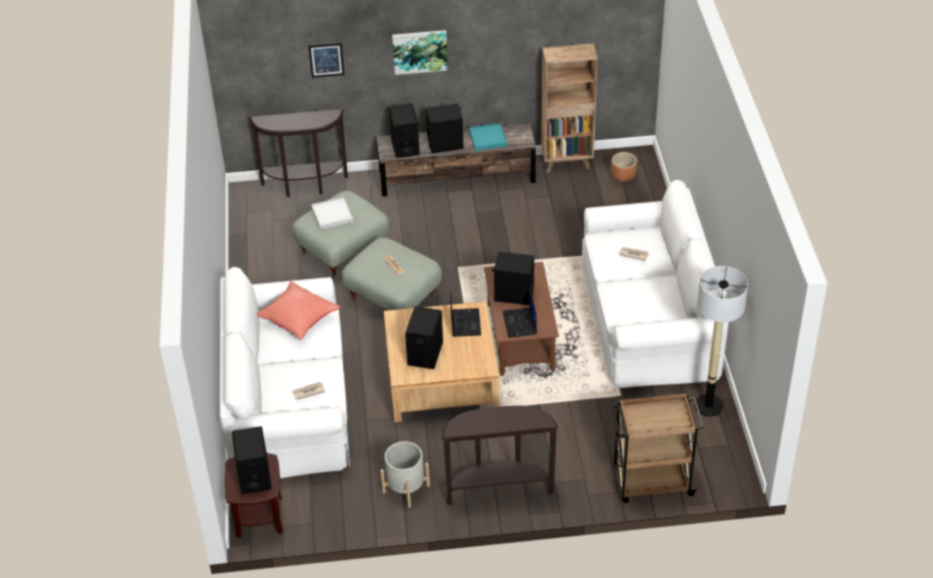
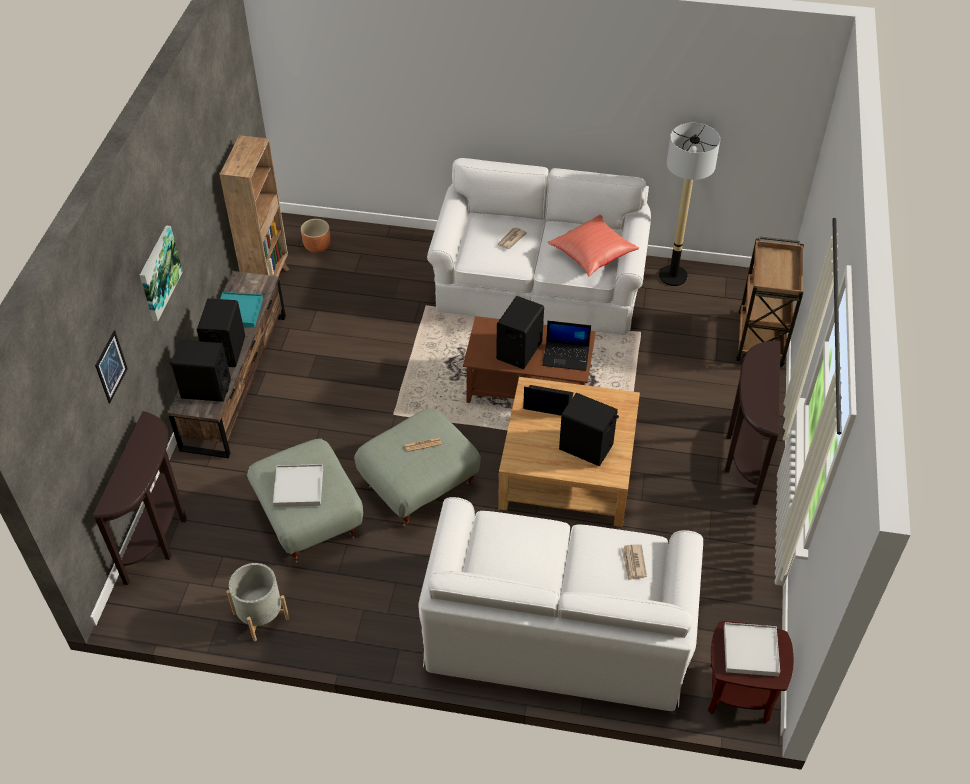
camera: 75 degrees left, 5 degrees up
black speaker [232,426,272,494] -> white tray [724,622,780,676]
red pillow [257,281,340,340] -> red pillow moved to [547,215,639,276]
grey planter [381,441,430,508] -> grey planter moved to [227,563,290,641]

